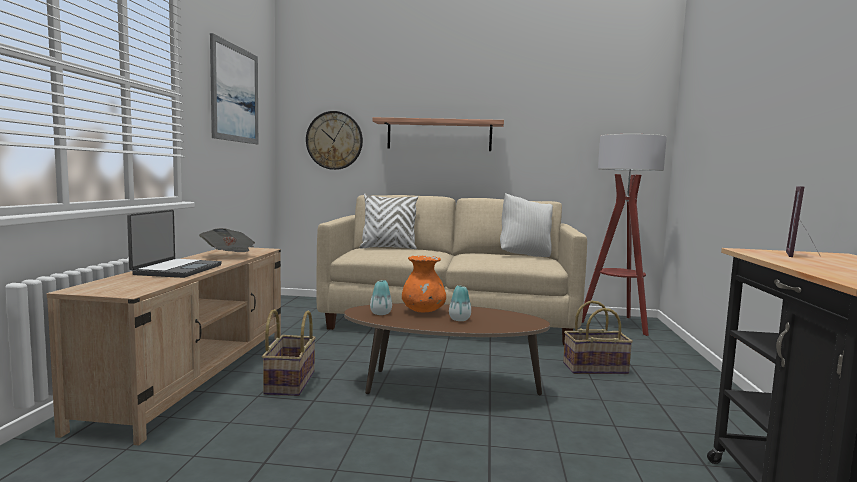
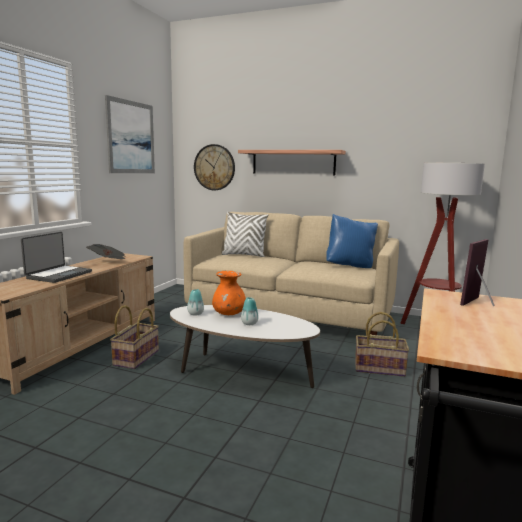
camera: 15 degrees right, 5 degrees up
brown coffee table [344,303,550,395] -> white coffee table [170,305,320,388]
white pillow [500,193,553,257] -> blue pillow [326,214,378,268]

